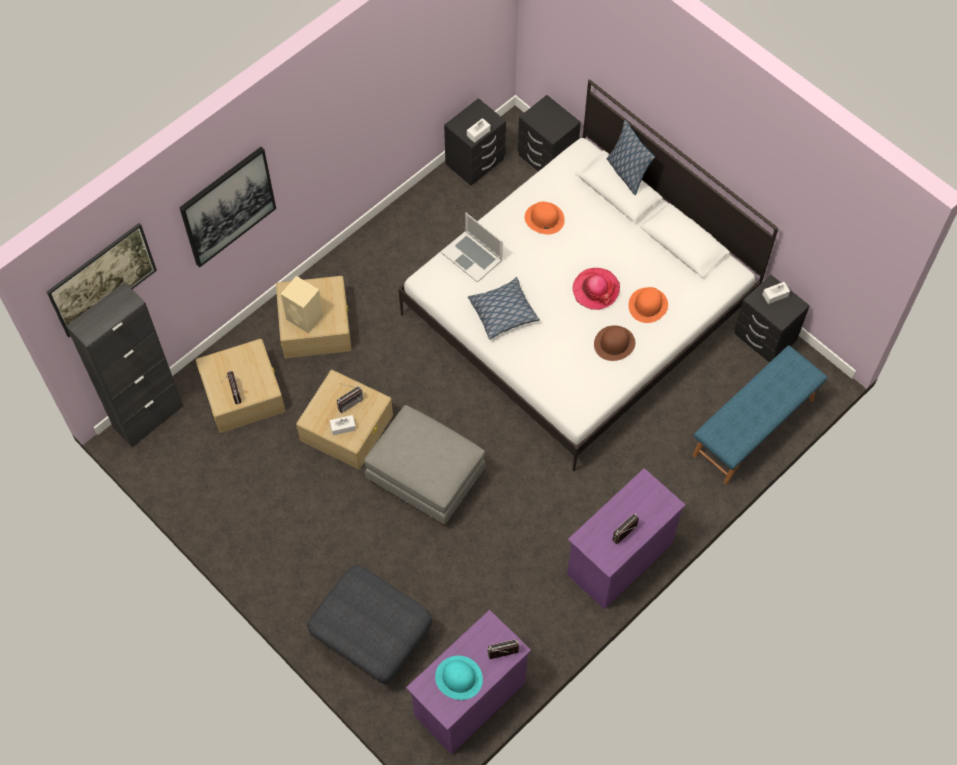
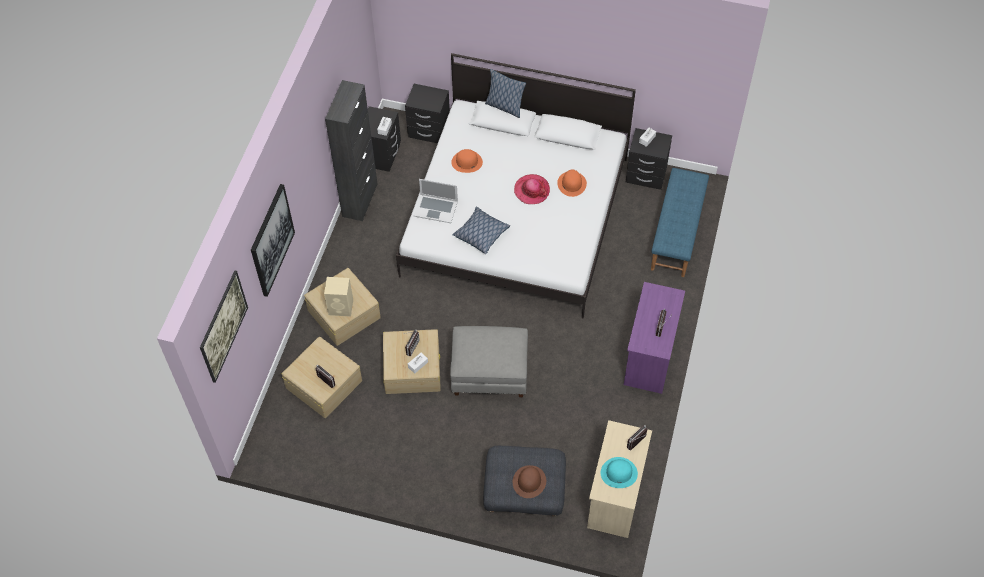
camera: 30 degrees left, 5 degrees down
black cabinet [66,282,184,448] -> black cabinet moved to [325,80,377,221]
purple dresser [406,610,531,754] -> beige dresser [587,420,652,538]
brown hat [594,325,635,361] -> brown hat moved to [513,465,546,498]

